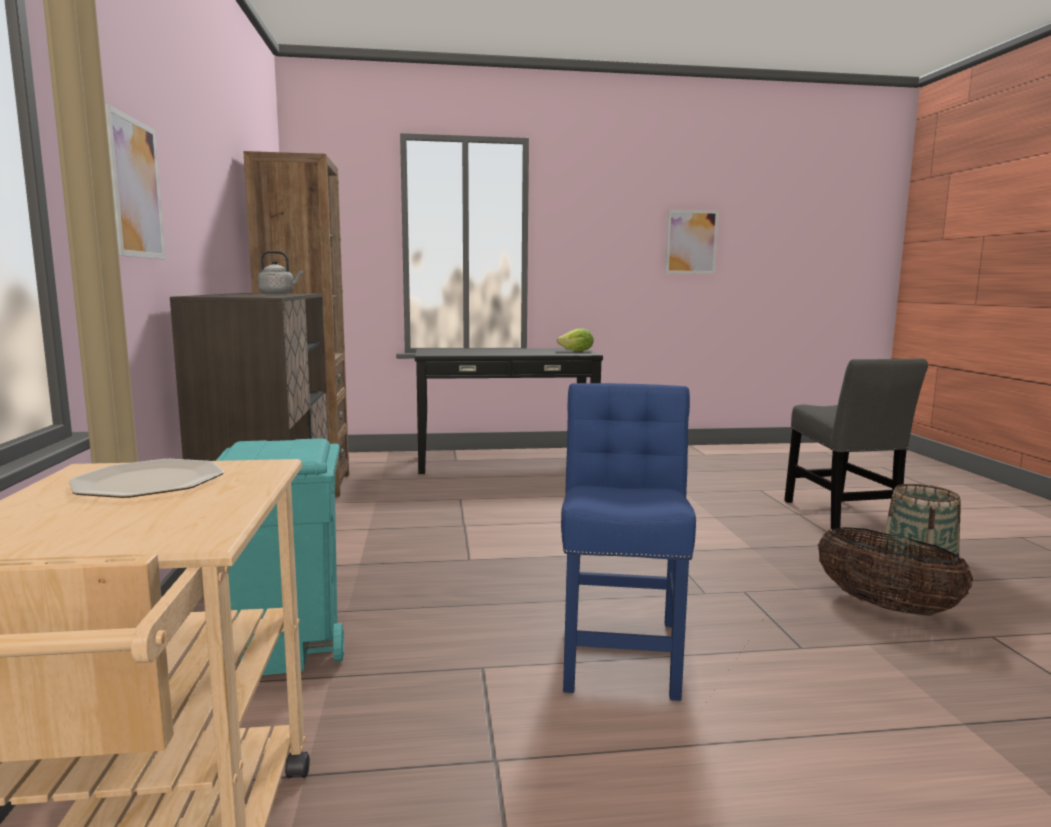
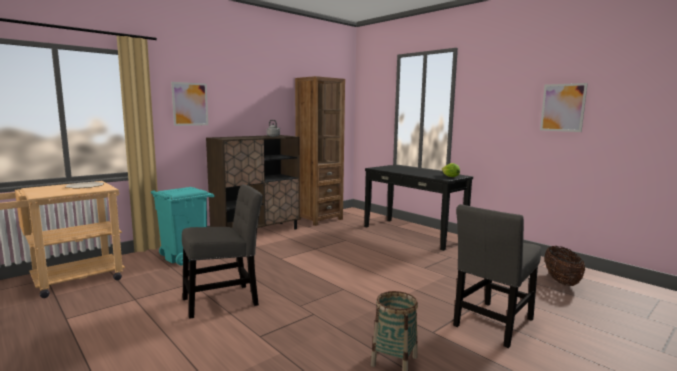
camera: 55 degrees right, 0 degrees up
blue chair [561,383,696,701] -> grey chair [182,184,263,319]
basket [818,527,973,616] -> basket moved to [545,246,585,286]

